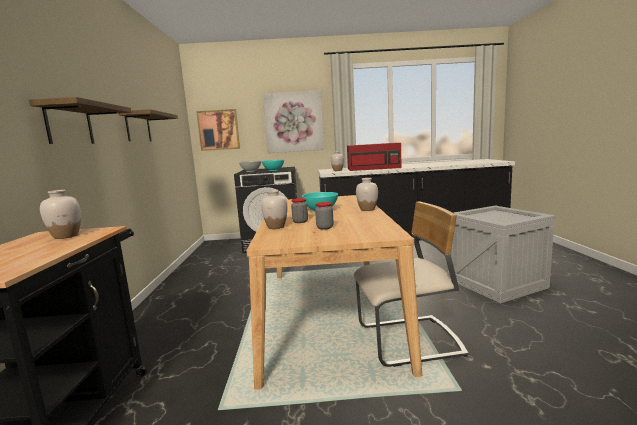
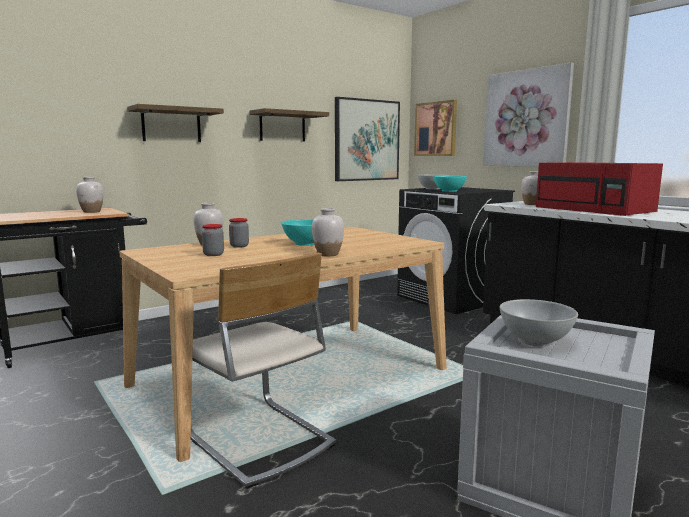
camera: 55 degrees right, 0 degrees up
none -> picture [335,97,400,181]
none -> white bowl [500,299,578,347]

